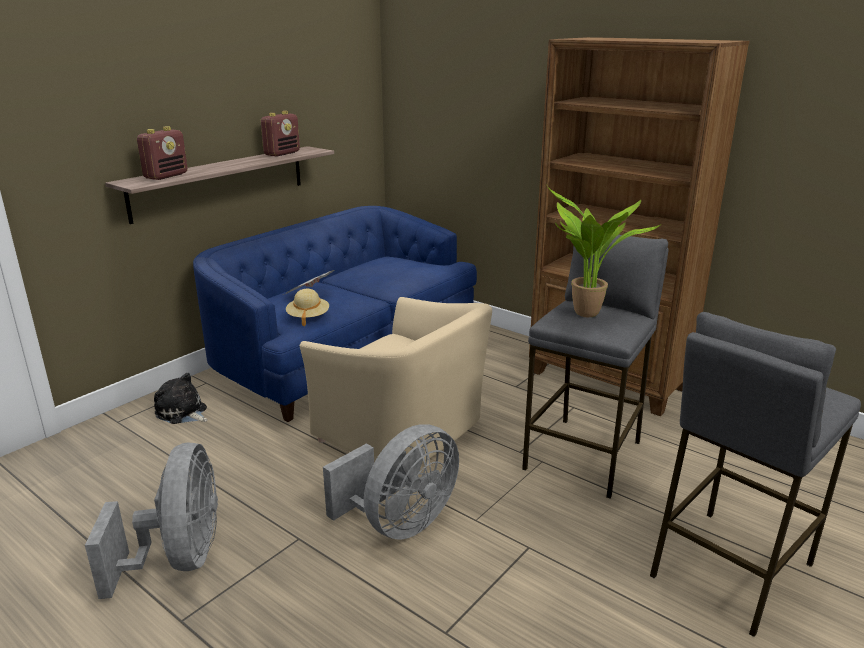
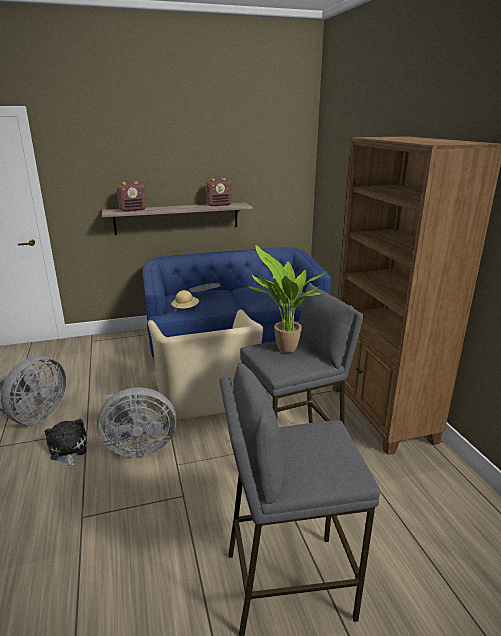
camera: 35 degrees right, 0 degrees up
plush toy [154,373,208,424] -> plush toy moved to [45,418,88,467]

